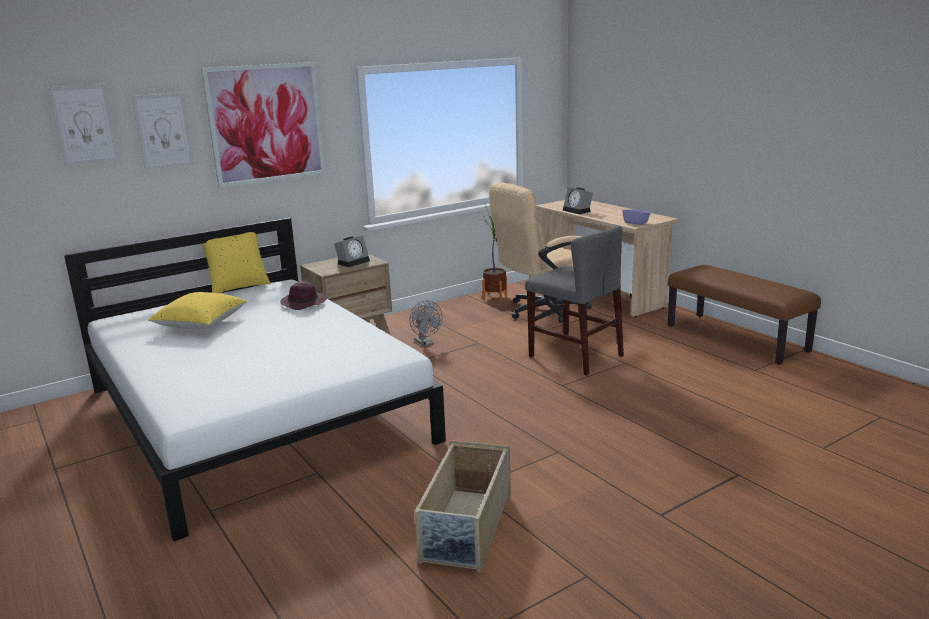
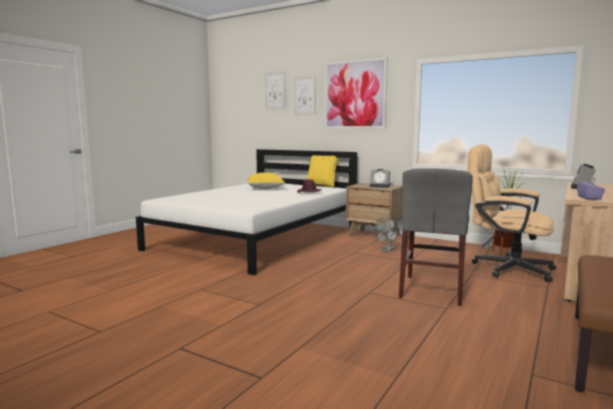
camera: 65 degrees right, 10 degrees down
beige storage box [415,440,511,573] -> none

